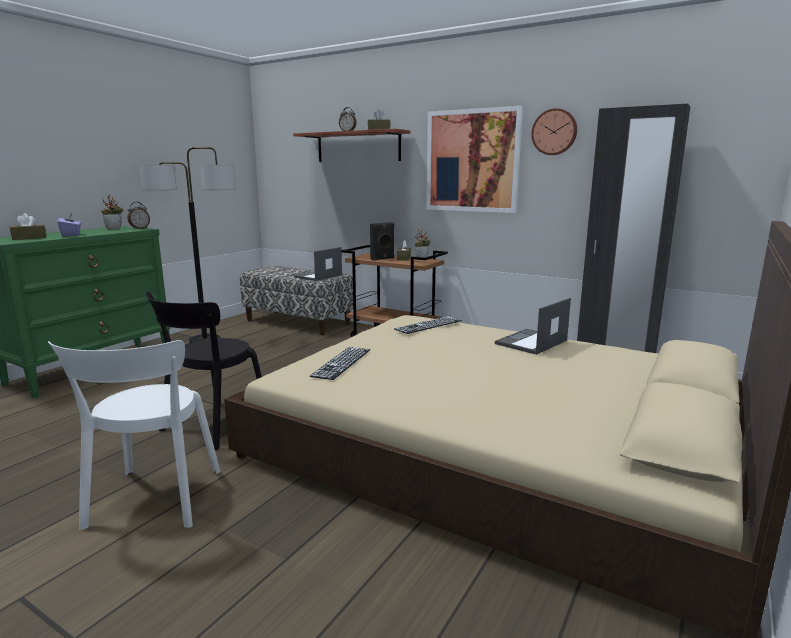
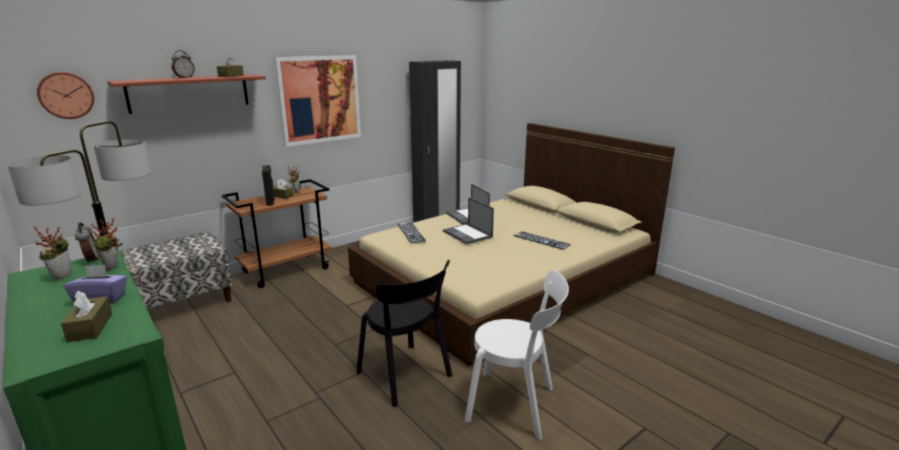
camera: 70 degrees left, 5 degrees up
laptop [294,247,342,281] -> laptop moved to [443,198,494,244]
keyboard [310,347,370,380] -> keyboard moved to [514,231,571,250]
wall clock [531,108,577,155] -> wall clock moved to [37,72,94,119]
none -> potted plant [90,218,123,271]

